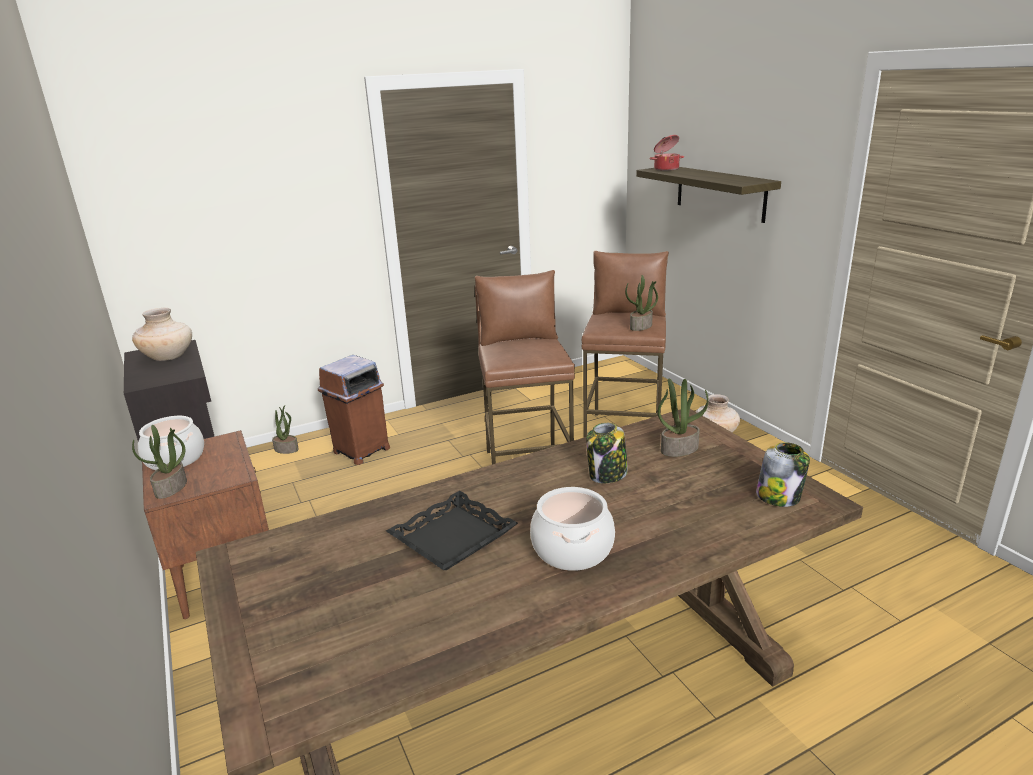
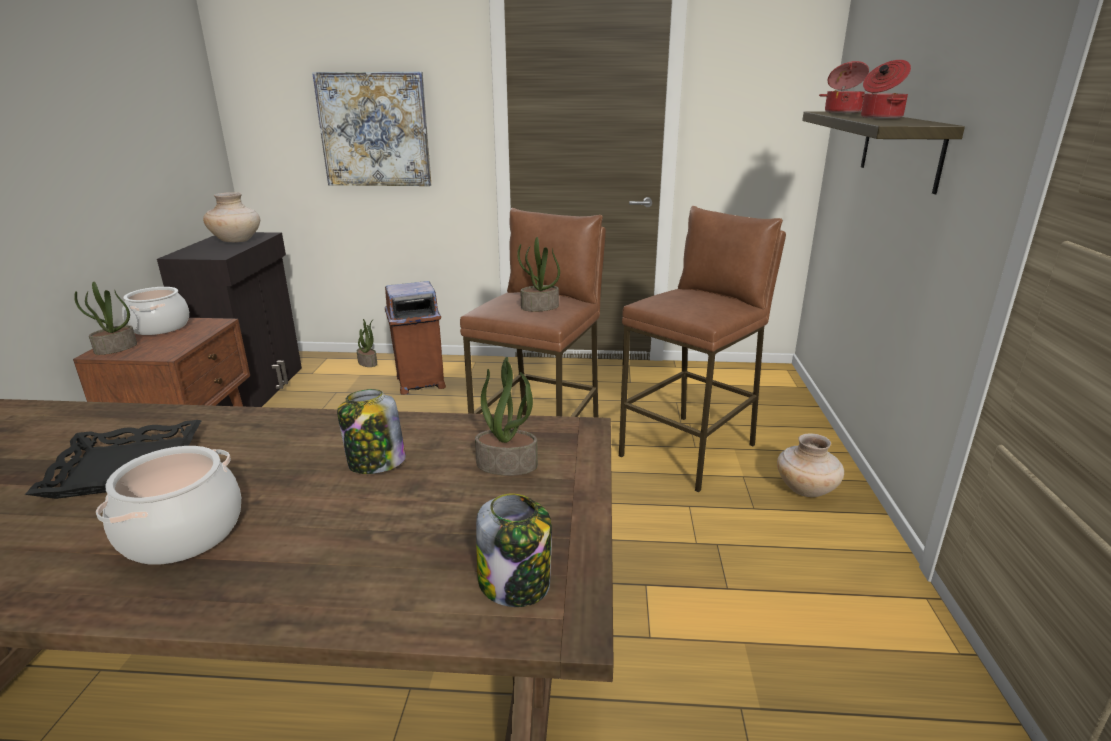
camera: 30 degrees right, 0 degrees up
potted plant [625,275,658,331] -> potted plant moved to [517,237,560,311]
none -> picture [312,72,431,186]
none -> cooking pot [861,60,911,119]

